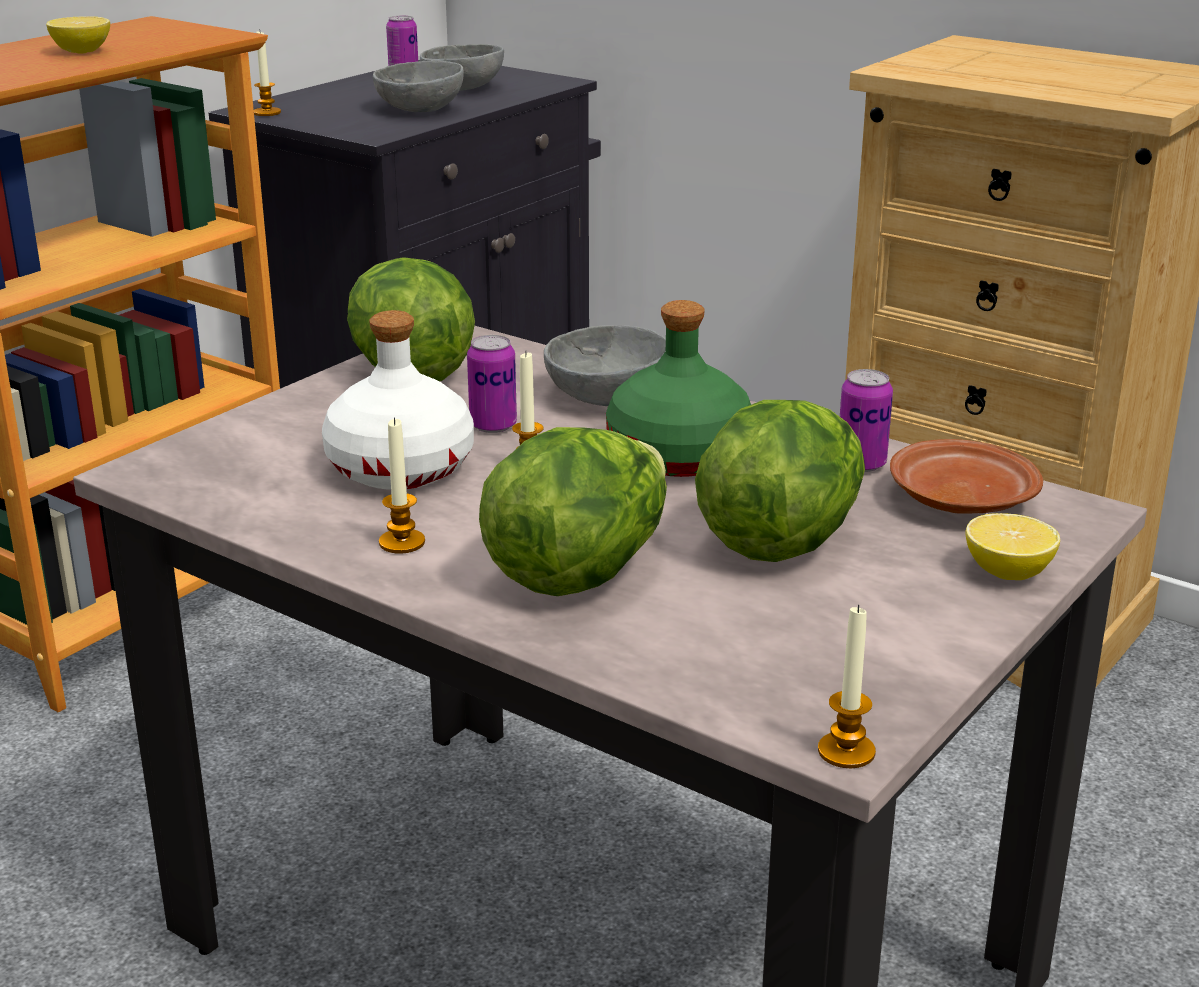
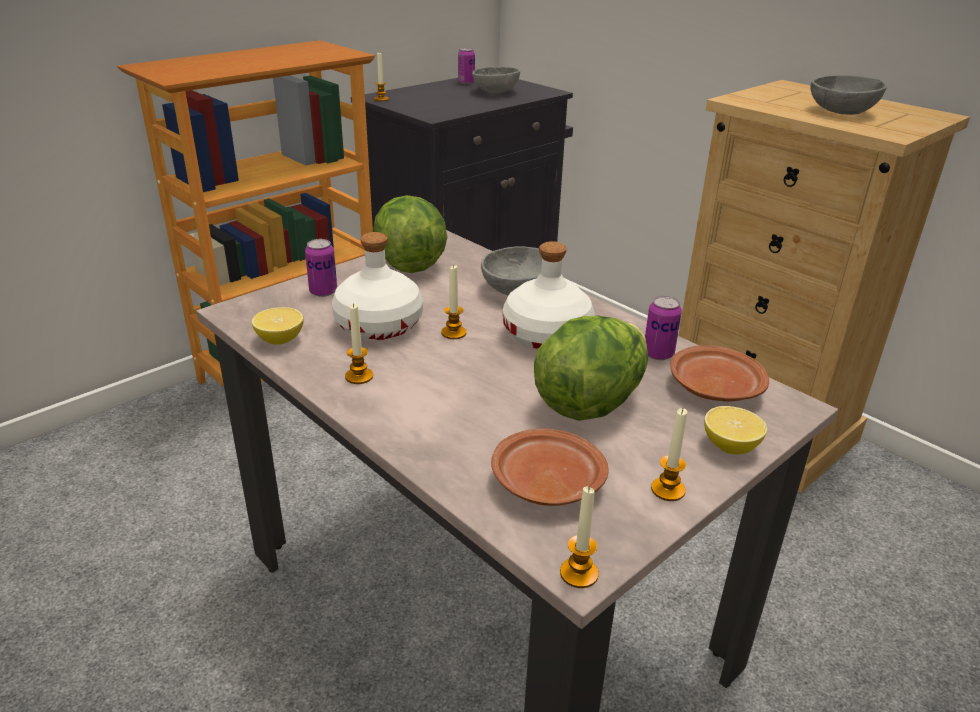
camera: 10 degrees right, 5 degrees up
lemon [46,16,110,54] -> lemon moved to [252,307,304,345]
grey bowl [373,60,464,112] -> grey bowl moved to [810,75,887,115]
can [467,335,517,433] -> can moved to [305,239,337,297]
lettuce [479,427,667,596] -> none
green bottle [606,300,751,477] -> white bottle [503,241,595,349]
none -> brown plate [491,429,609,506]
none -> candle [651,408,687,501]

